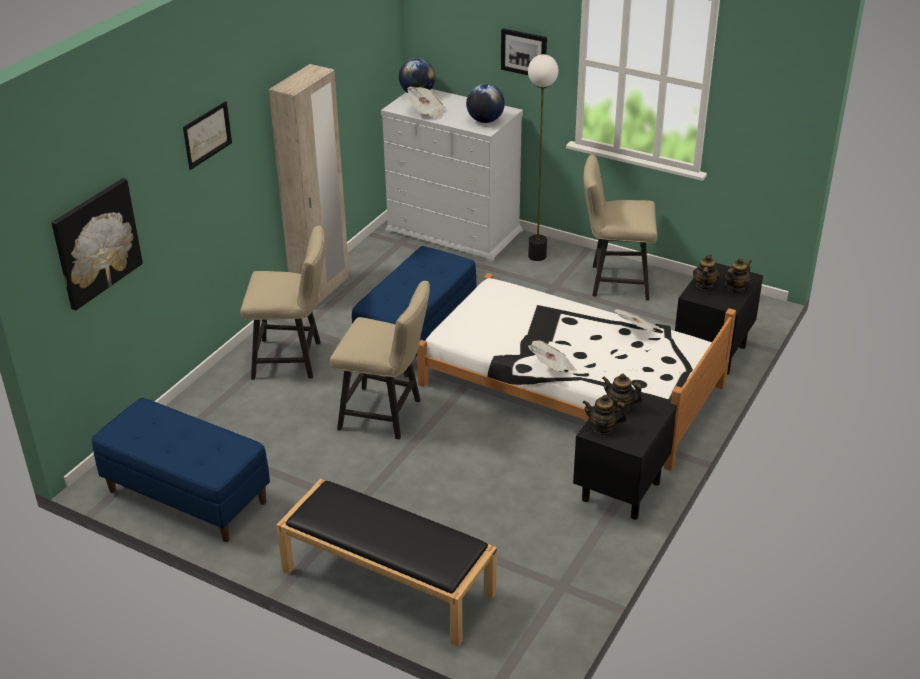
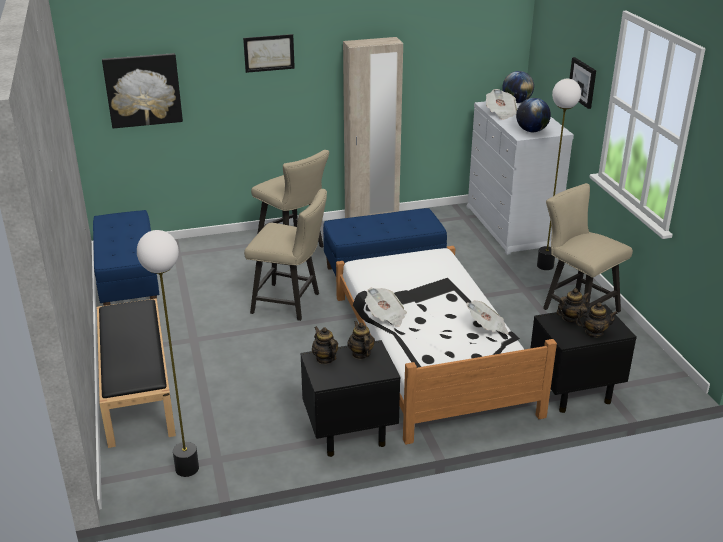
camera: 45 degrees right, 5 degrees down
beige chair [330,281,430,439] -> beige chair turned 45 degrees counterclockwise [244,189,327,321]
none -> floor lamp [137,230,199,477]

